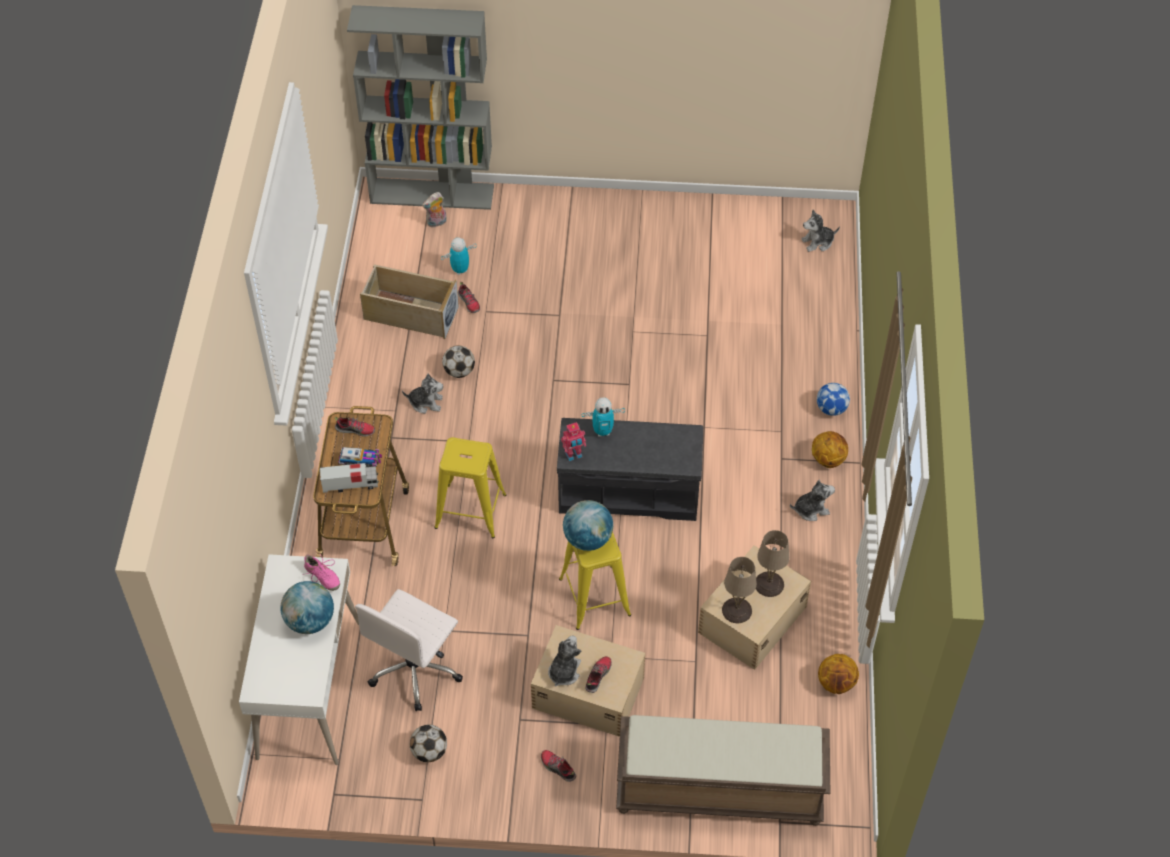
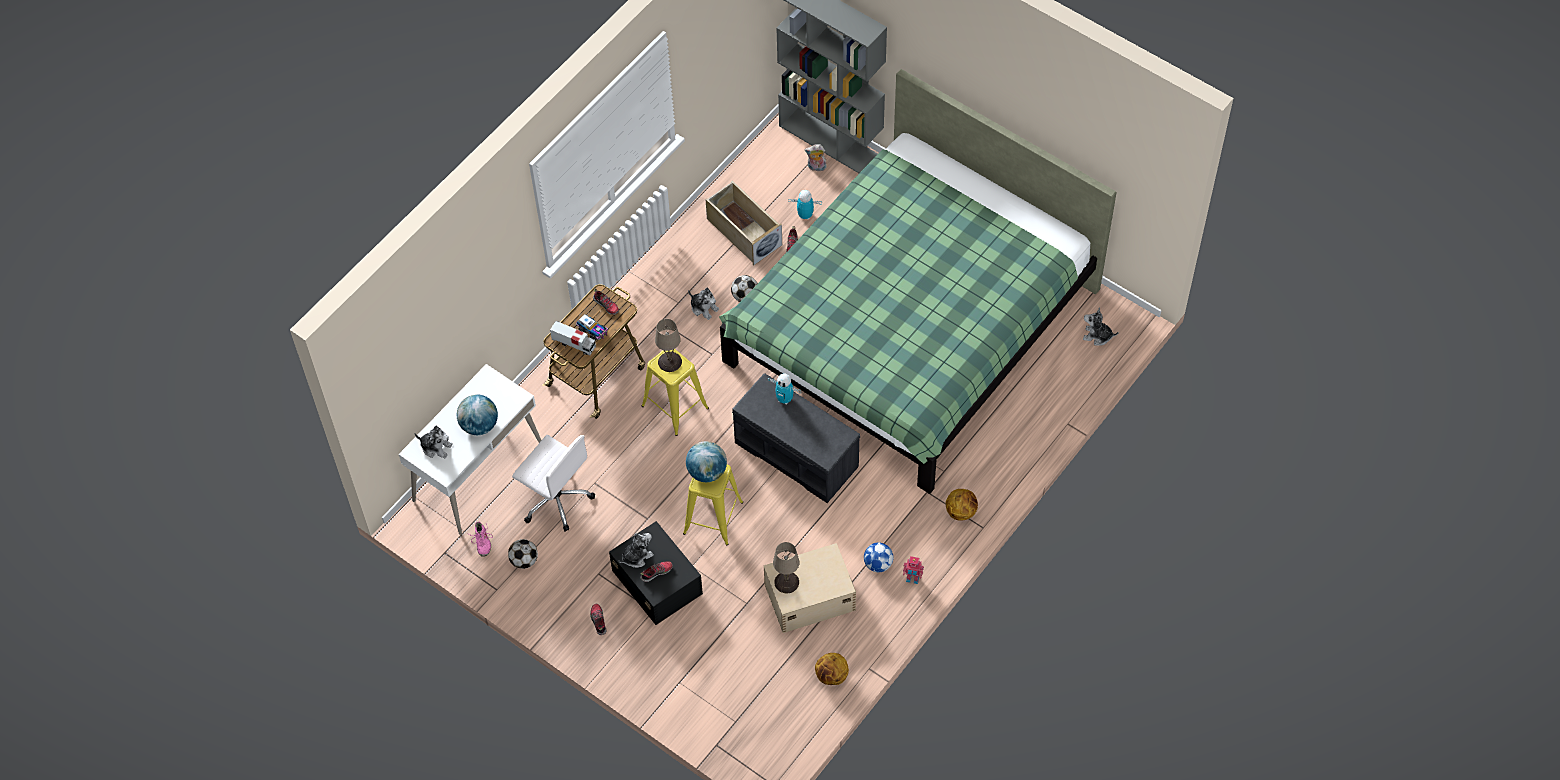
camera: 35 degrees right, 5 degrees up
pink shoe [303,551,340,591] -> pink shoe moved to [471,521,493,557]
white office chair [355,589,463,711] -> white office chair turned 120 degrees counterclockwise [512,435,595,531]
beige storage box [531,625,645,737] -> black storage box [609,521,703,625]
toy robot [561,422,586,461] -> toy robot moved to [903,556,924,584]
brown bench [616,715,831,826] -> none
beige table lamp [756,530,789,597] -> beige table lamp moved to [655,319,682,372]
plush toy [790,480,835,521] -> plush toy moved to [415,426,453,458]
football [817,383,850,416] -> football moved to [864,543,893,572]
none -> green bed [719,69,1117,494]

